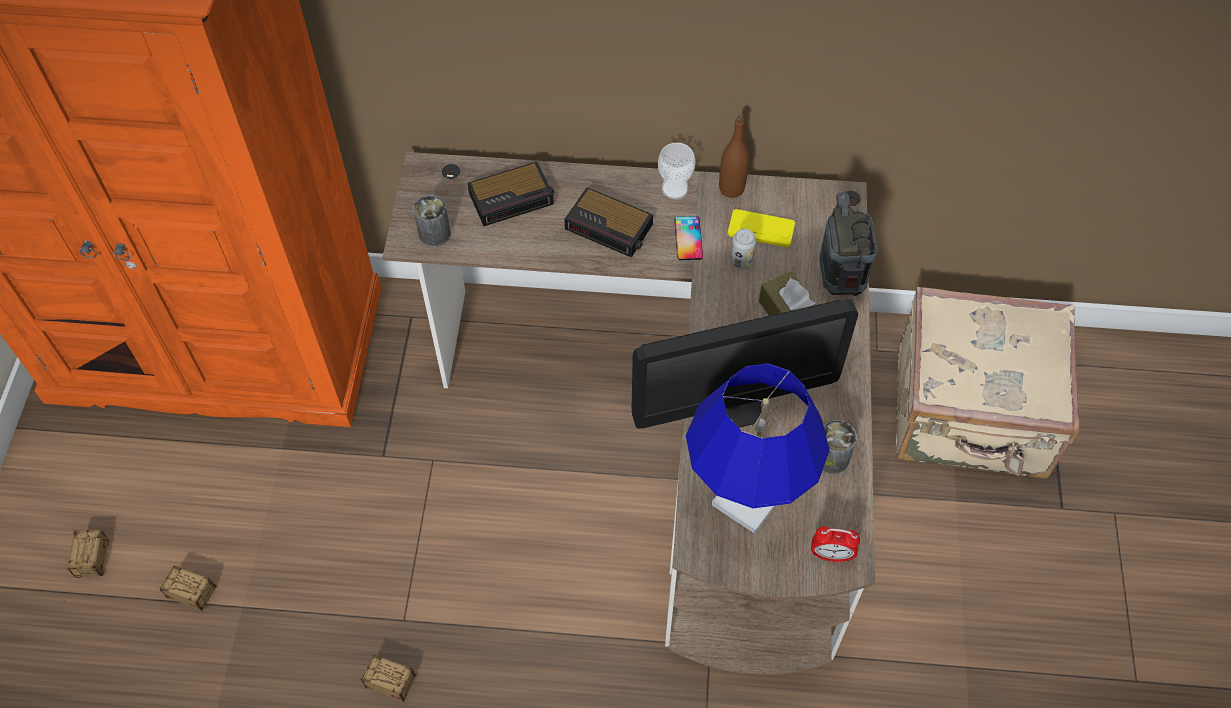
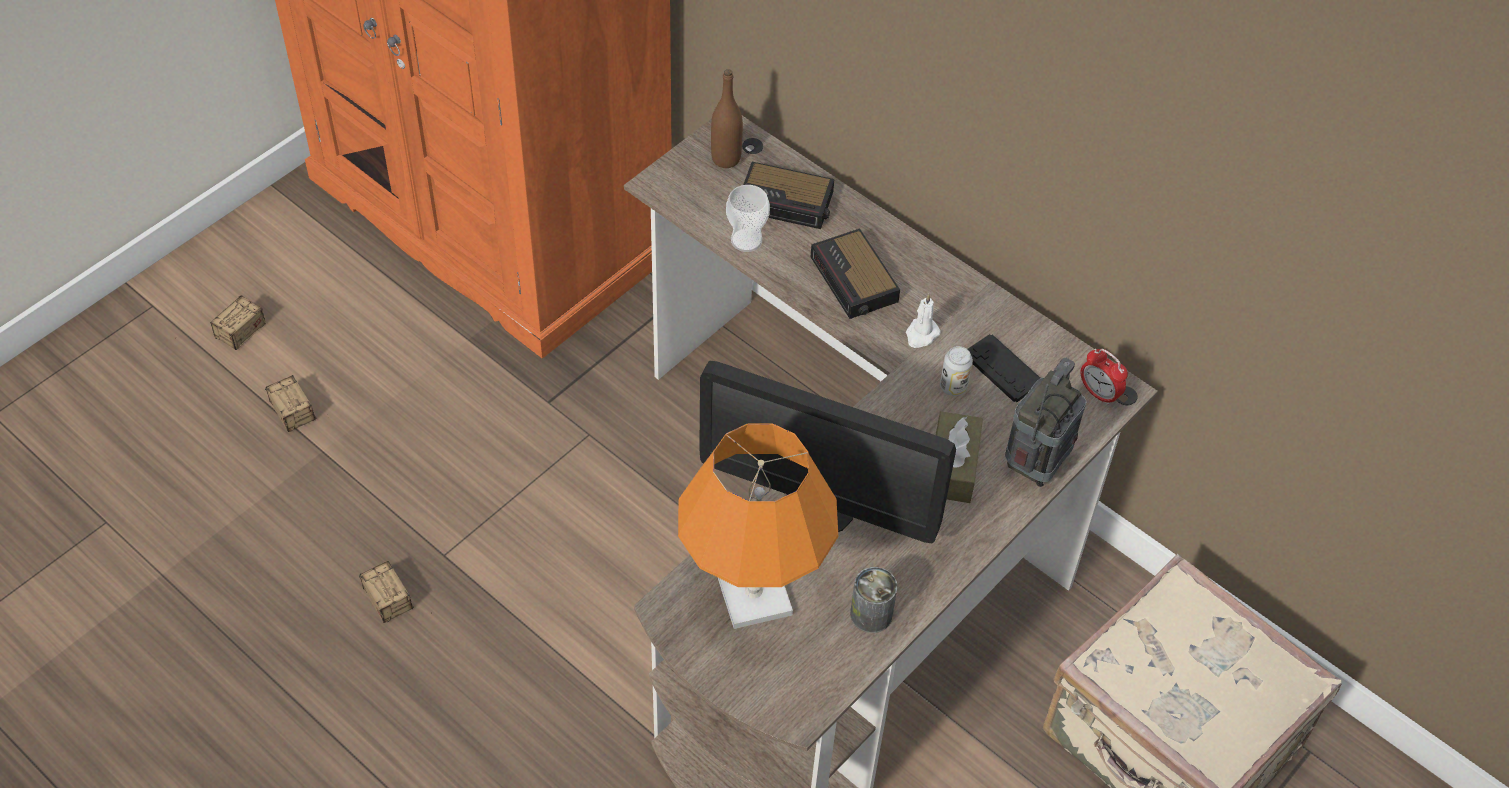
camera: 35 degrees right, 5 degrees down
can [413,195,450,247] -> none
cup [658,143,696,199] -> cup moved to [726,185,770,252]
phone [674,216,703,260] -> white candle [906,294,940,348]
blue table lamp [686,363,829,534] -> orange table lamp [678,423,838,629]
brown bottle [719,116,749,198] -> brown bottle moved to [711,69,743,168]
yellow game controller [728,209,795,248] -> black game controller [968,334,1040,402]
alarm clock [811,526,860,562] -> alarm clock moved to [1081,349,1128,405]

